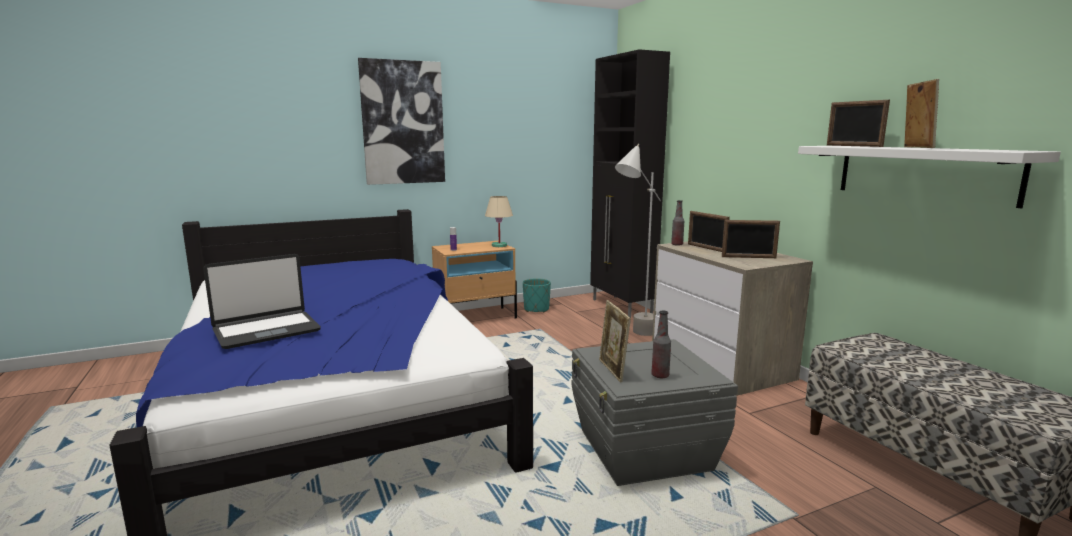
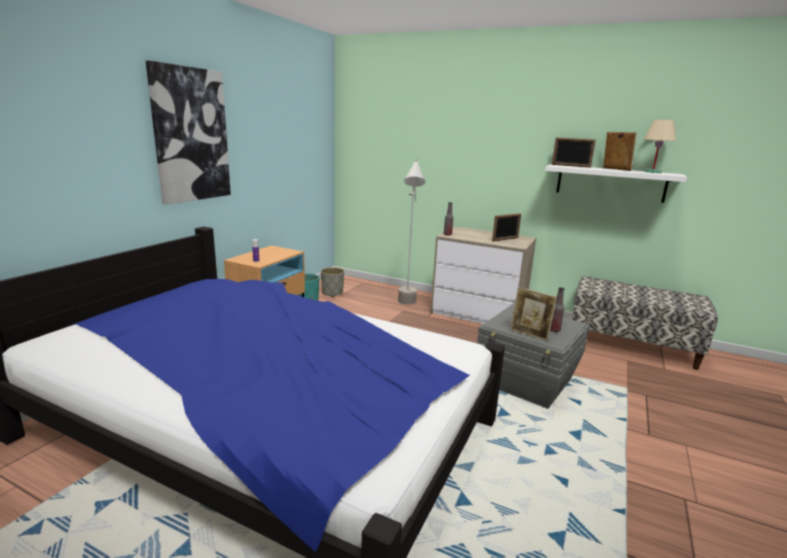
camera: 40 degrees left, 5 degrees up
laptop [203,254,321,349] -> none
beige table lamp [485,196,513,247] -> beige table lamp moved to [644,120,676,173]
black cabinet [590,49,670,318] -> none
picture frame [688,211,730,252] -> none
none -> grey planter [321,267,344,297]

